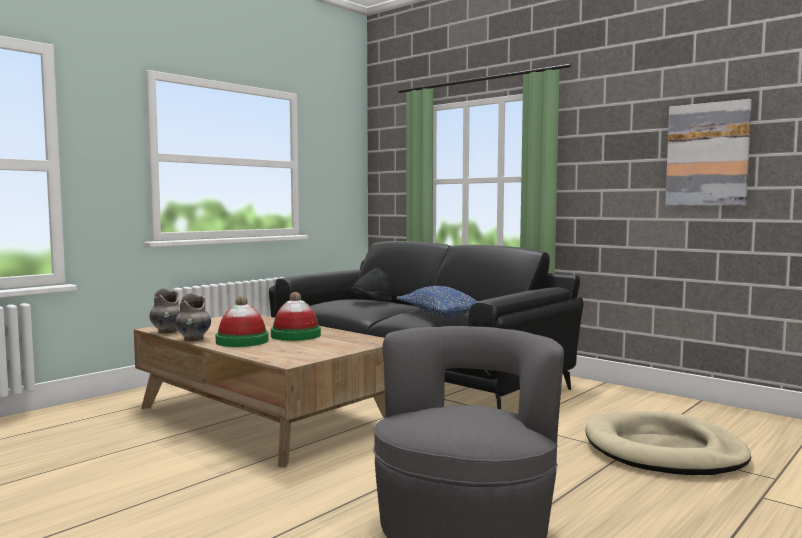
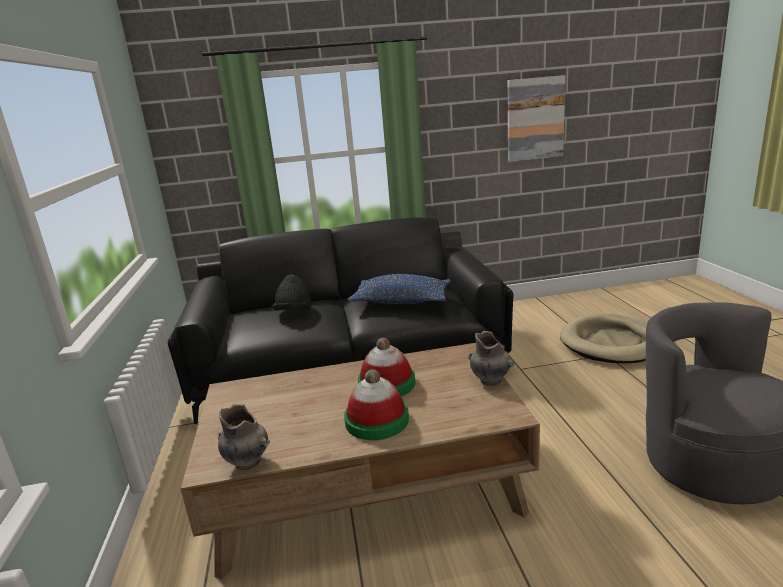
camera: 50 degrees left, 15 degrees up
grey vase [175,293,211,341] -> grey vase moved to [468,331,515,386]

